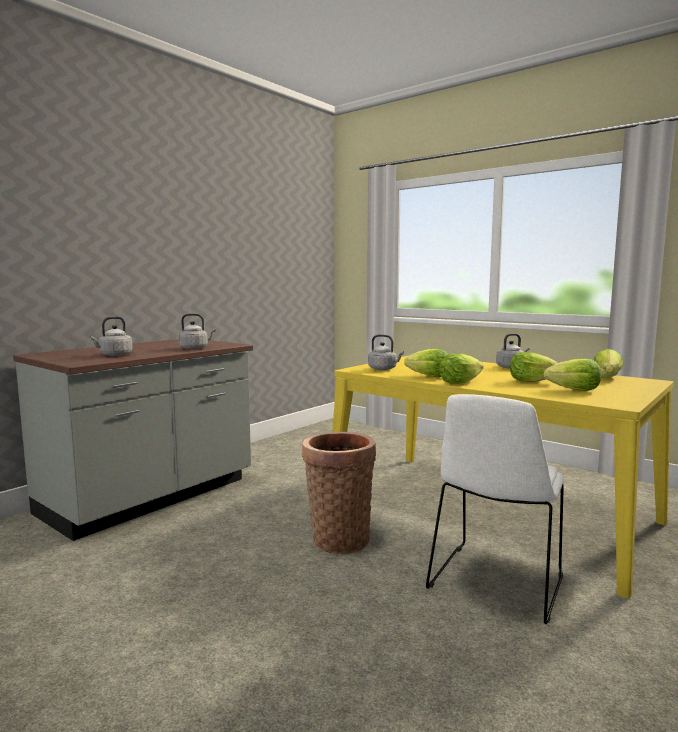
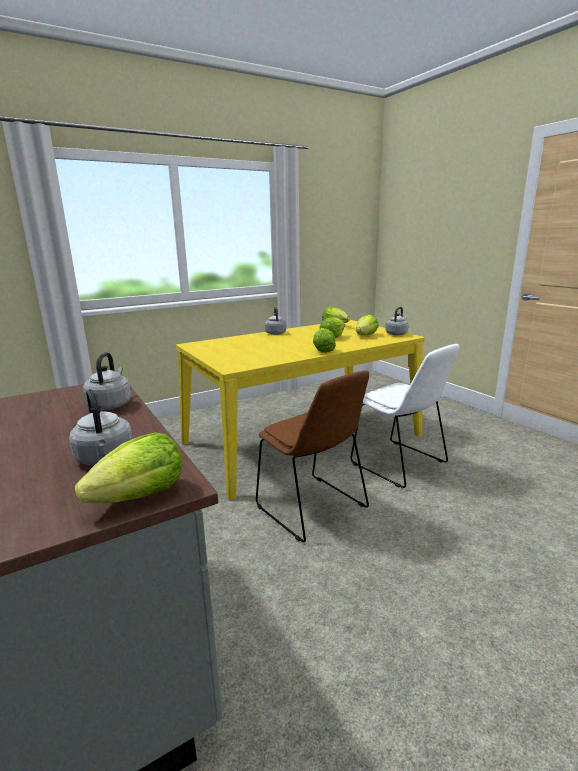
camera: 70 degrees left, 10 degrees up
basket [302,432,376,554] -> brown chair [256,370,369,543]
grey kettle [368,334,404,370] -> grey kettle moved to [386,307,409,336]
lettuce [404,349,448,377] -> lettuce moved to [75,432,182,503]

